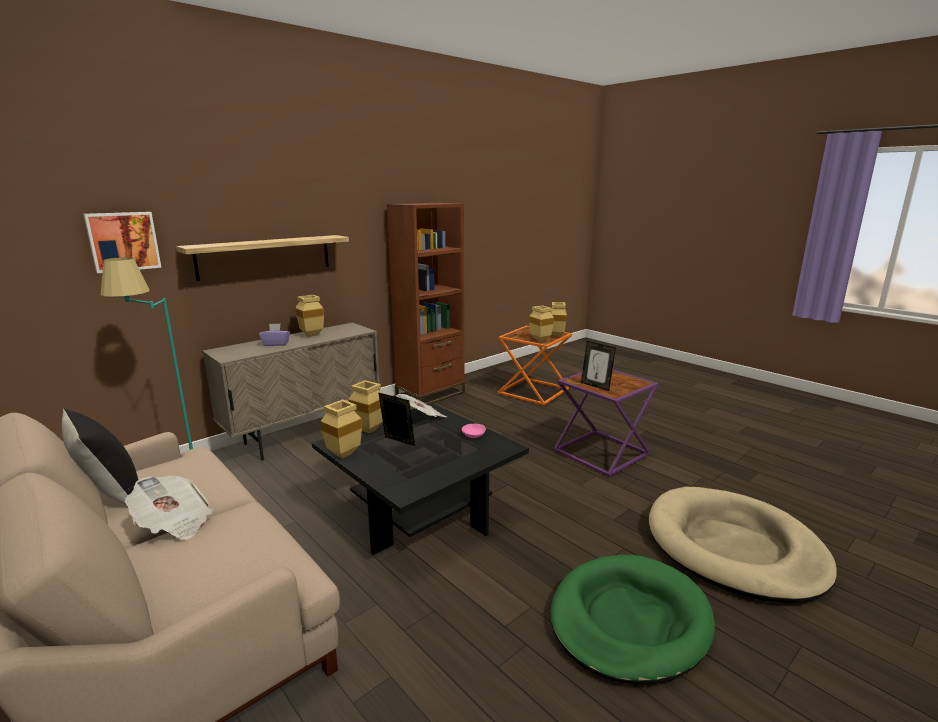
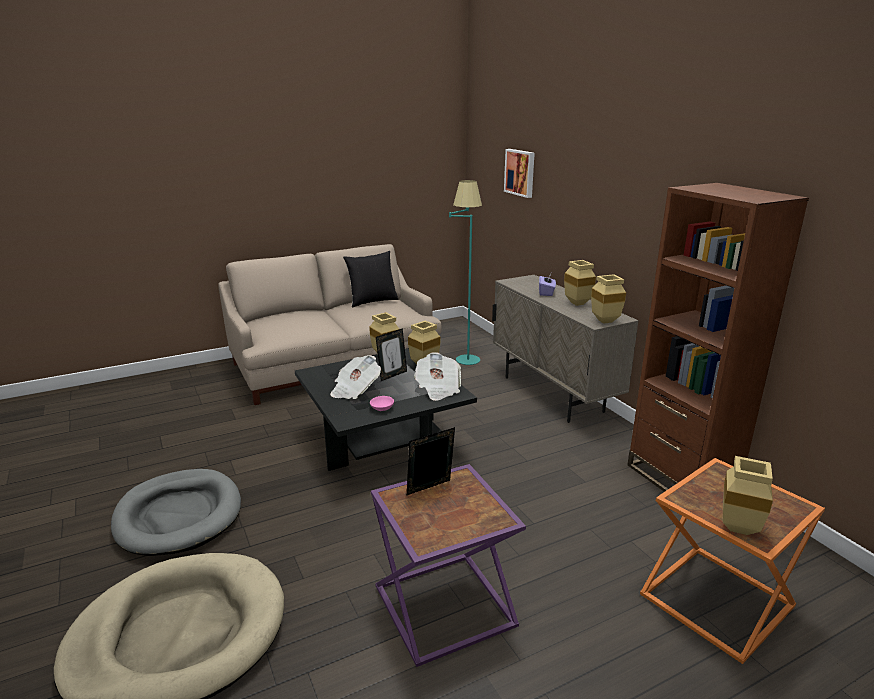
camera: 105 degrees right, 5 degrees up
newspaper [125,475,213,540] -> newspaper moved to [330,355,381,399]
shelf [176,235,349,281] -> none
beige vase [529,305,554,342] -> beige vase moved to [591,274,626,324]
green dog bed [550,555,715,684] -> grey dog bed [111,469,241,556]

